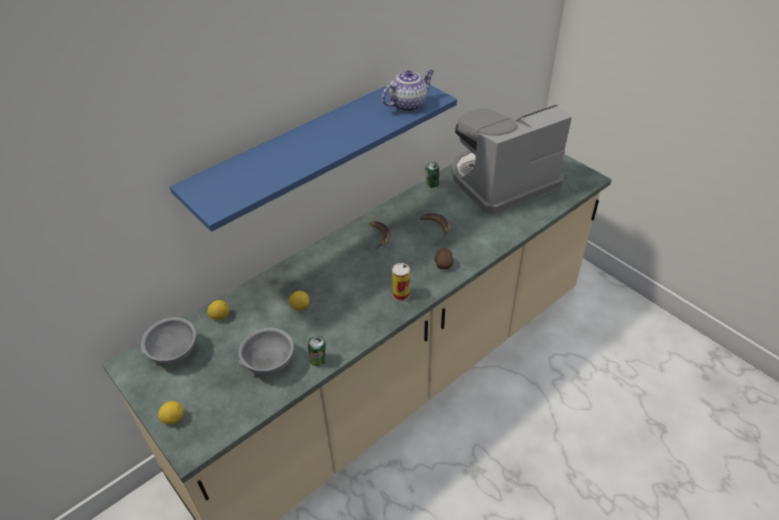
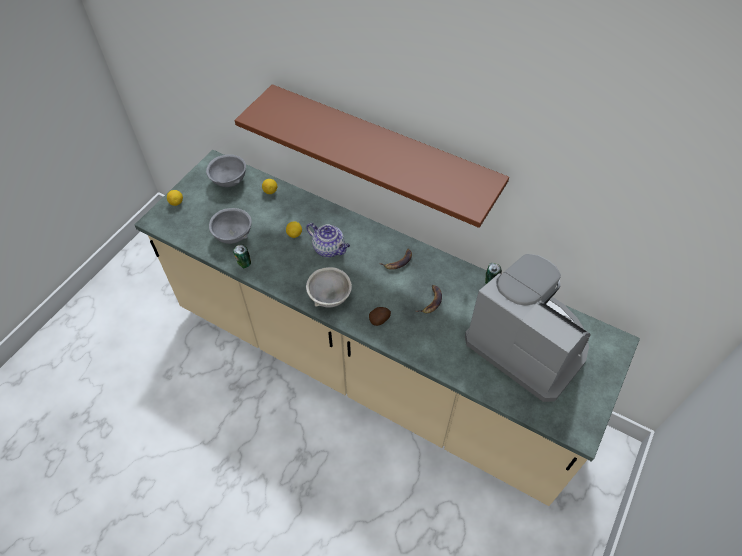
camera: 70 degrees right, 10 degrees up
blue shelf [170,84,457,232] -> brown shelf [234,84,509,228]
teapot [382,70,434,112] -> teapot moved to [306,223,350,257]
can [392,263,410,301] -> grey bowl [306,267,352,307]

